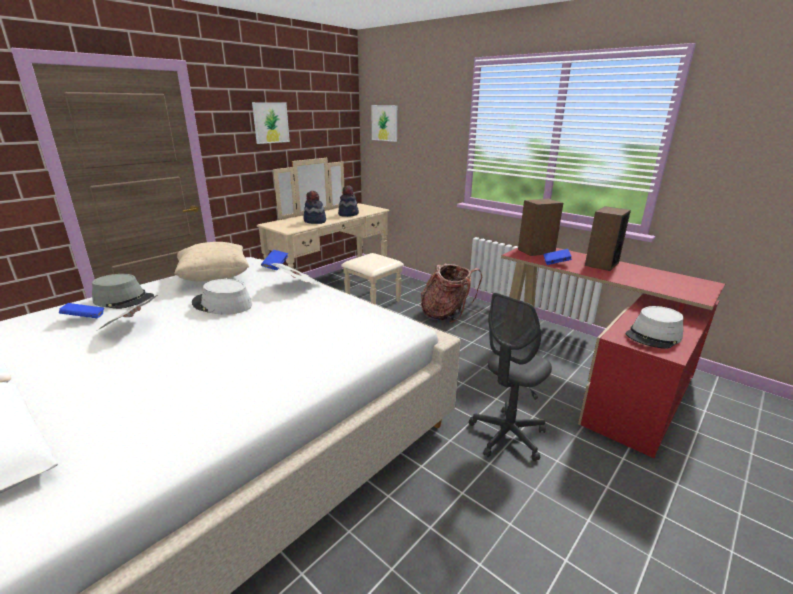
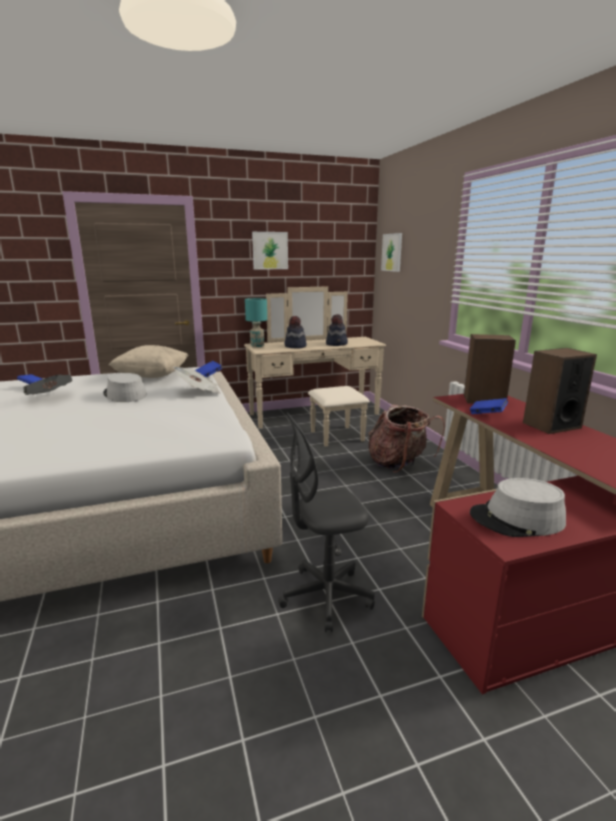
camera: 30 degrees right, 5 degrees down
grey hat [92,274,154,309] -> none
none -> turquoise table lamp [245,298,267,347]

